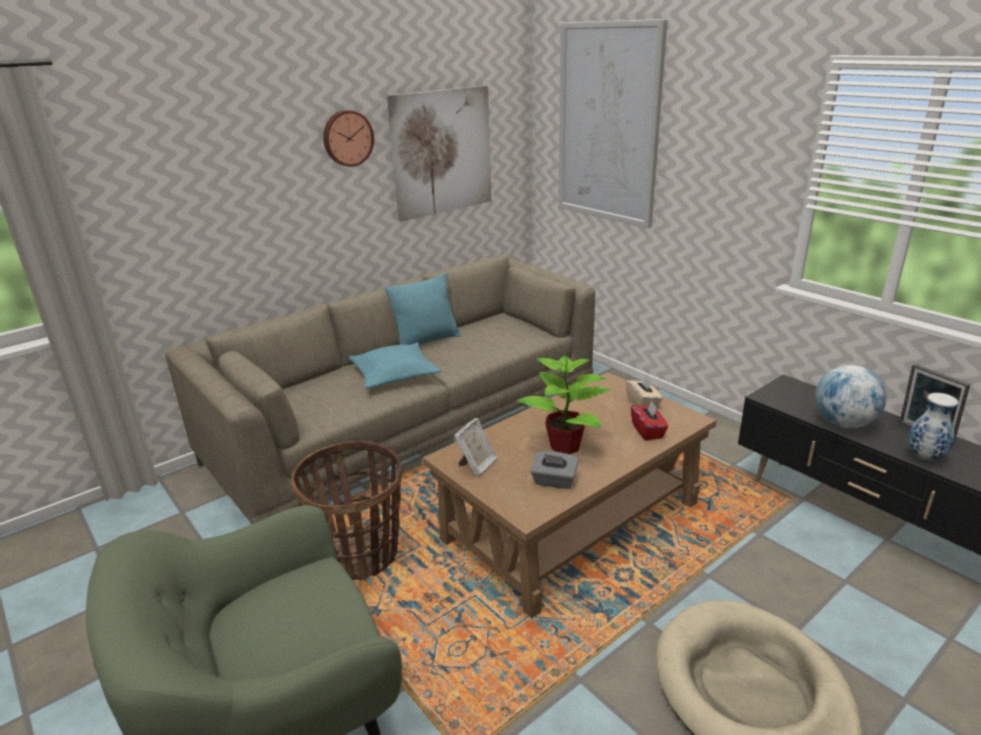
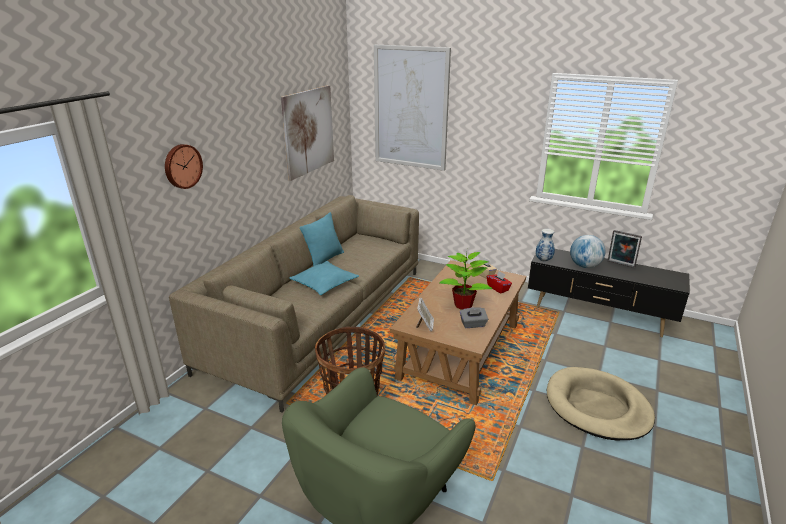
camera: 25 degrees left, 0 degrees up
wall clock [323,110,374,167] -> wall clock moved to [165,144,203,189]
vase [908,393,958,461] -> vase moved to [536,229,555,261]

